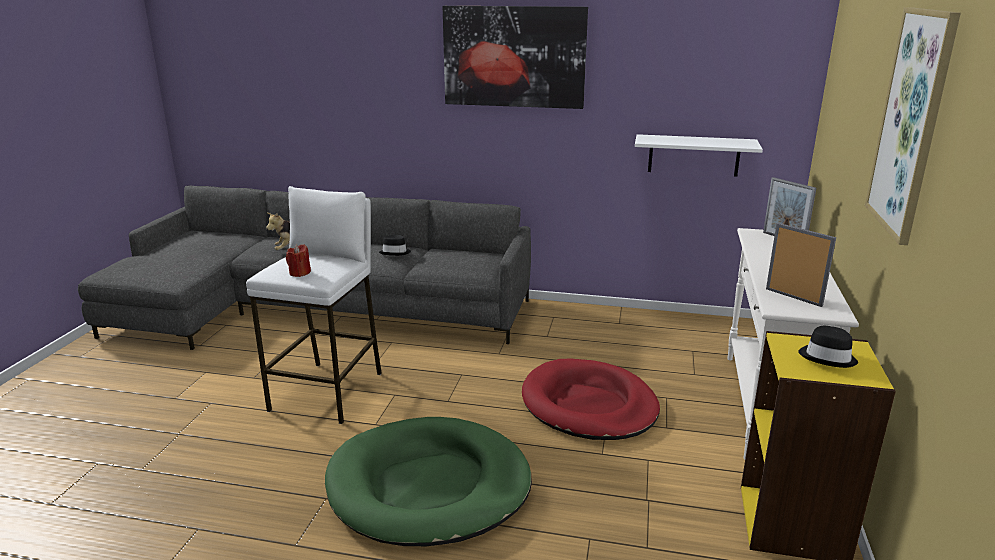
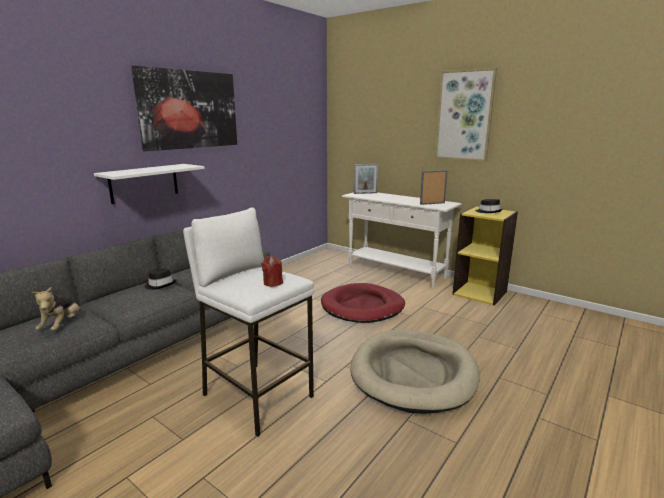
camera: 65 degrees left, 5 degrees down
green dog bed [325,417,532,546] -> beige dog bed [350,330,480,414]
white shelf [635,134,763,177] -> white shelf moved to [94,164,205,204]

